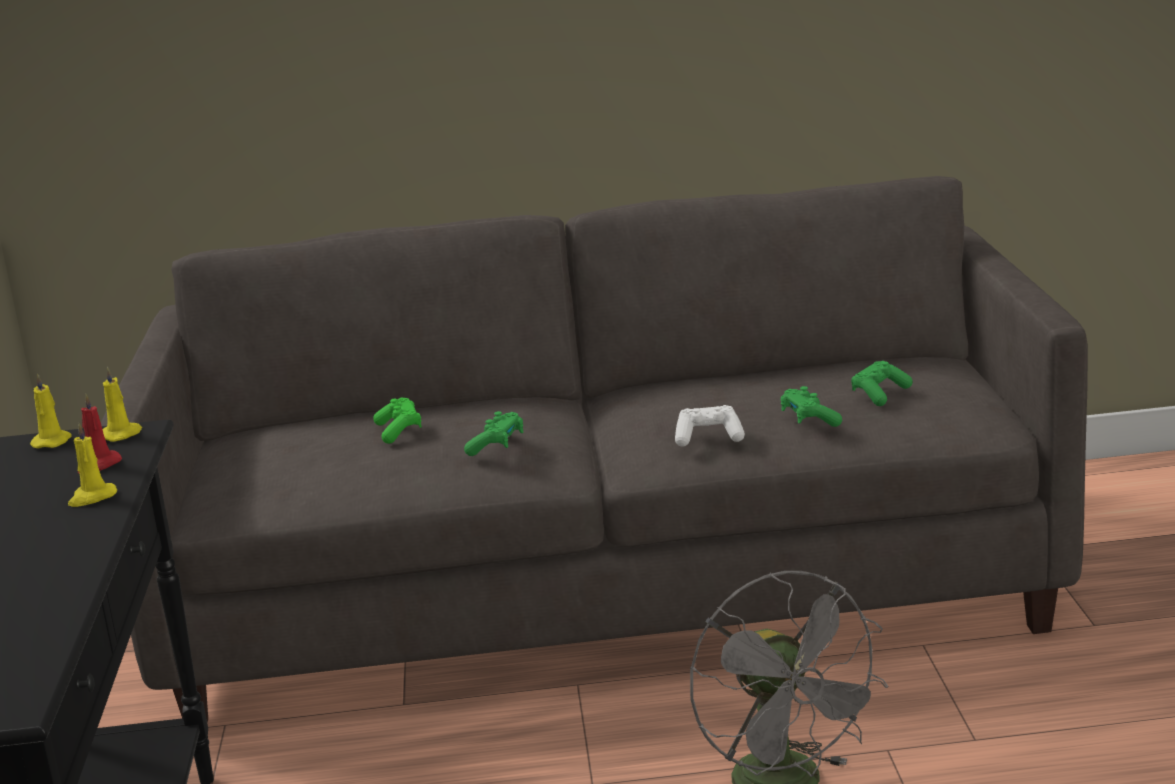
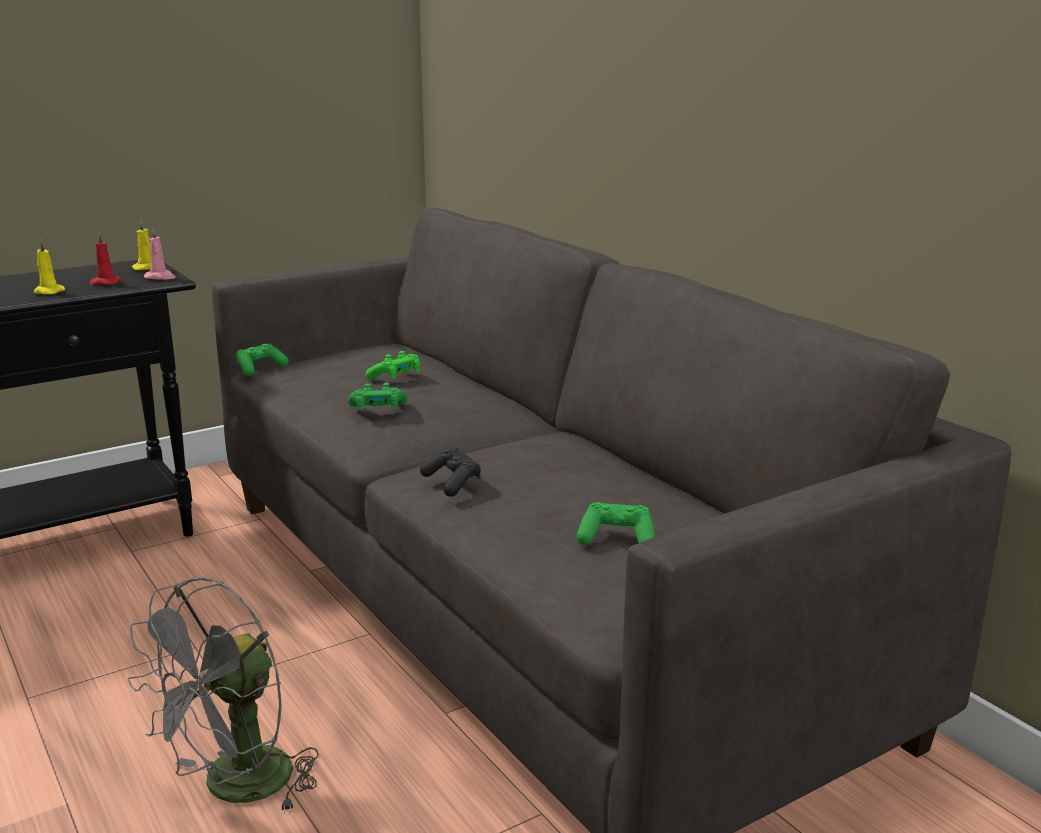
camera: 60 degrees right, 0 degrees up
yellow candle [103,366,142,442] -> pink candle [144,227,176,280]
white game controller [675,405,745,447] -> black game controller [420,447,481,497]
green game controller [781,386,842,427] -> green game controller moved to [236,344,289,376]

